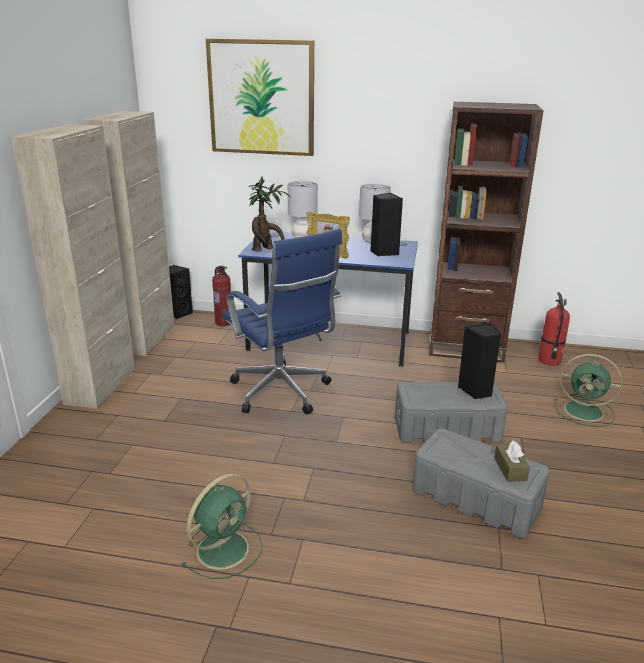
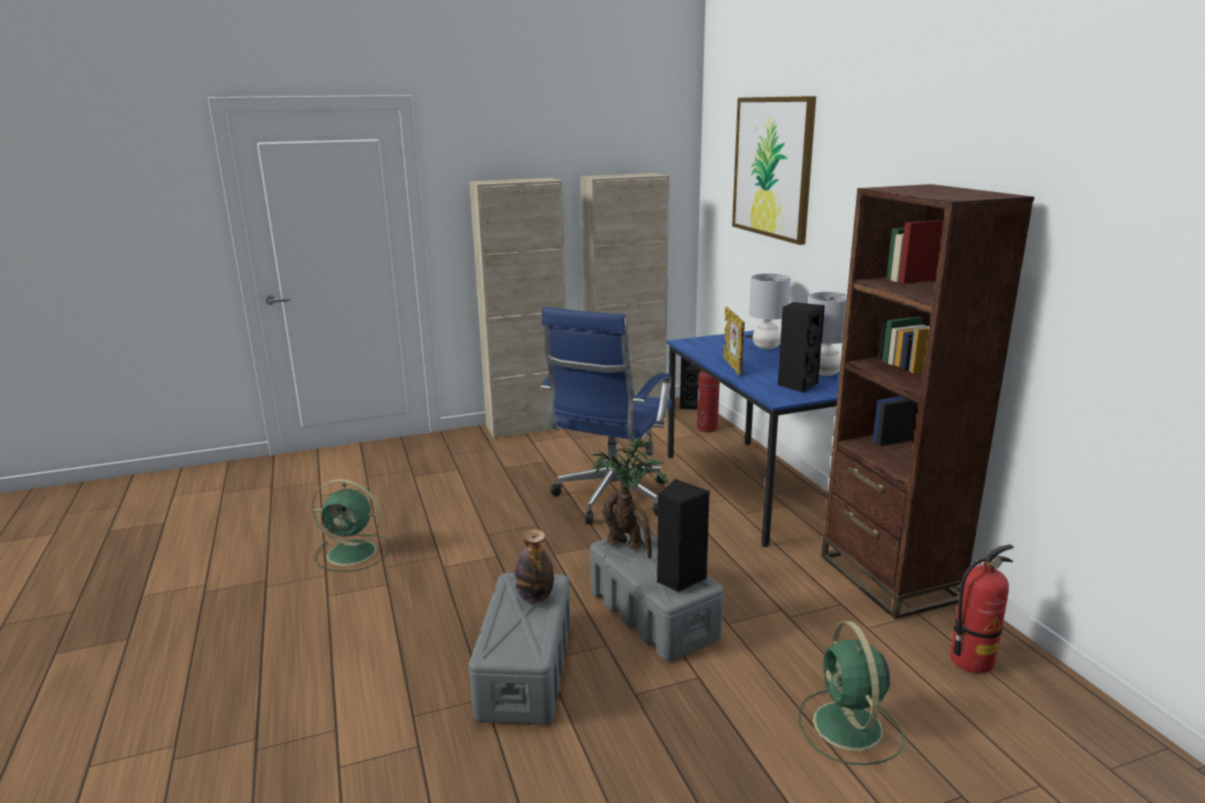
camera: 60 degrees right, 5 degrees down
potted plant [248,177,290,252] -> potted plant moved to [591,436,668,558]
brown tissue box [494,440,530,482] -> none
none -> bottle [514,529,554,604]

